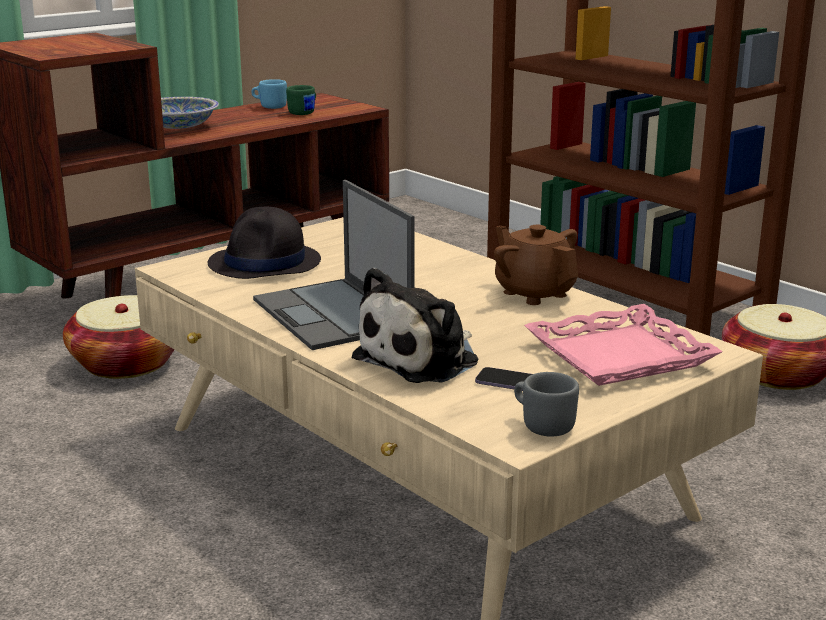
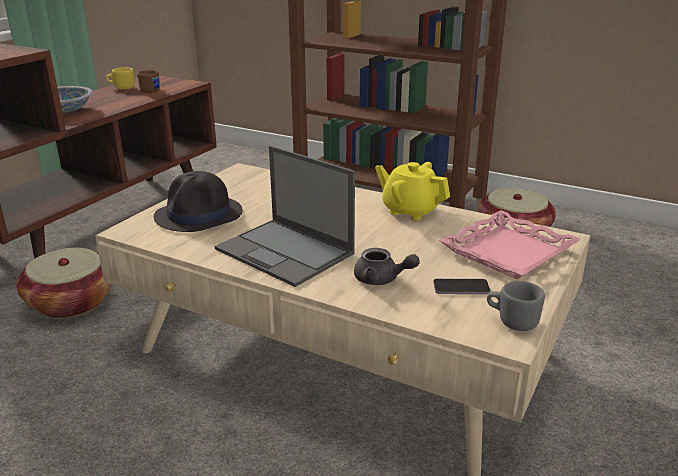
camera: 20 degrees left, 5 degrees up
blue mug [251,79,287,109] -> yellow mug [106,67,135,90]
green mug [286,85,316,115] -> brown mug [137,70,160,93]
plush toy [351,267,478,383] -> grey teapot [354,248,420,285]
brown teapot [494,225,578,305] -> yellow teapot [375,162,450,221]

